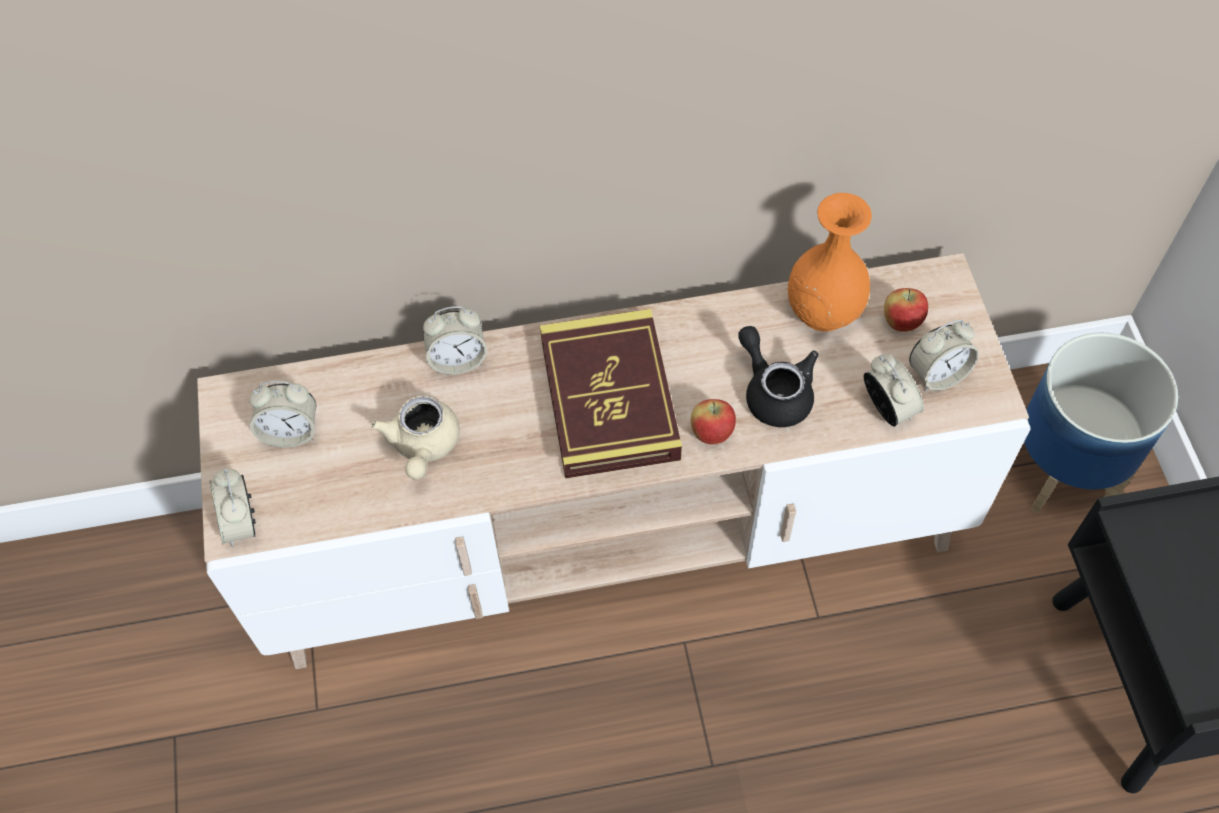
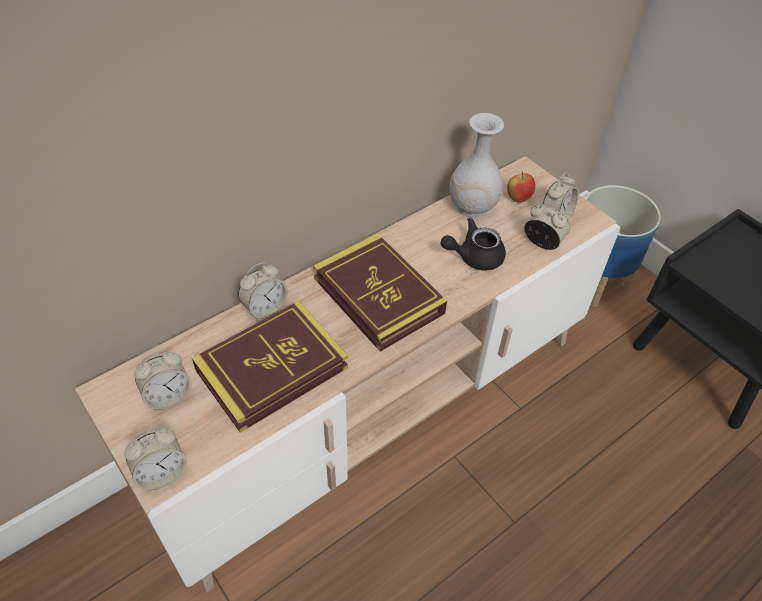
camera: 30 degrees left, 10 degrees down
alarm clock [209,469,256,547] -> alarm clock turned 75 degrees counterclockwise [124,428,187,490]
beige teapot [370,396,460,480] -> book [192,301,348,433]
apple [691,399,736,445] -> none
black teapot [738,326,818,427] -> black teapot turned 45 degrees counterclockwise [441,218,506,271]
orange vase [788,193,872,332] -> white vase [450,113,504,218]

